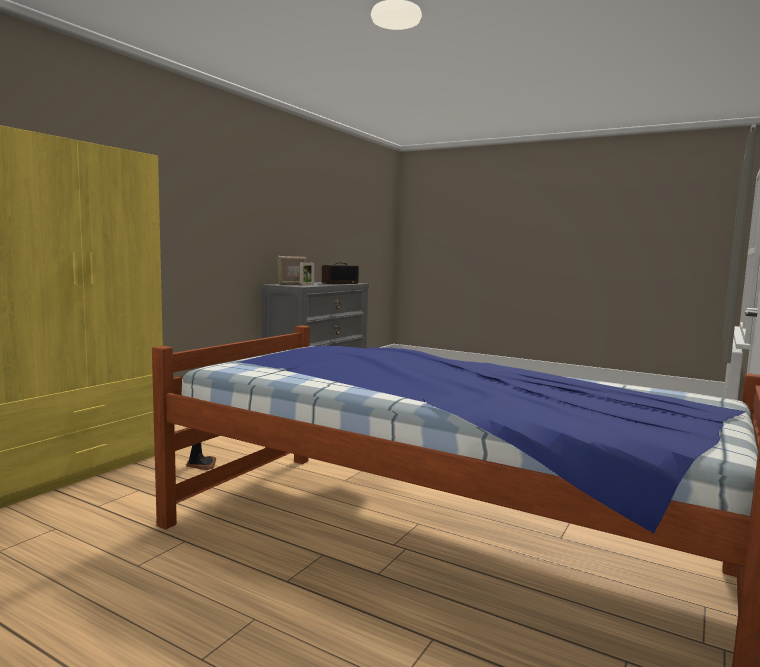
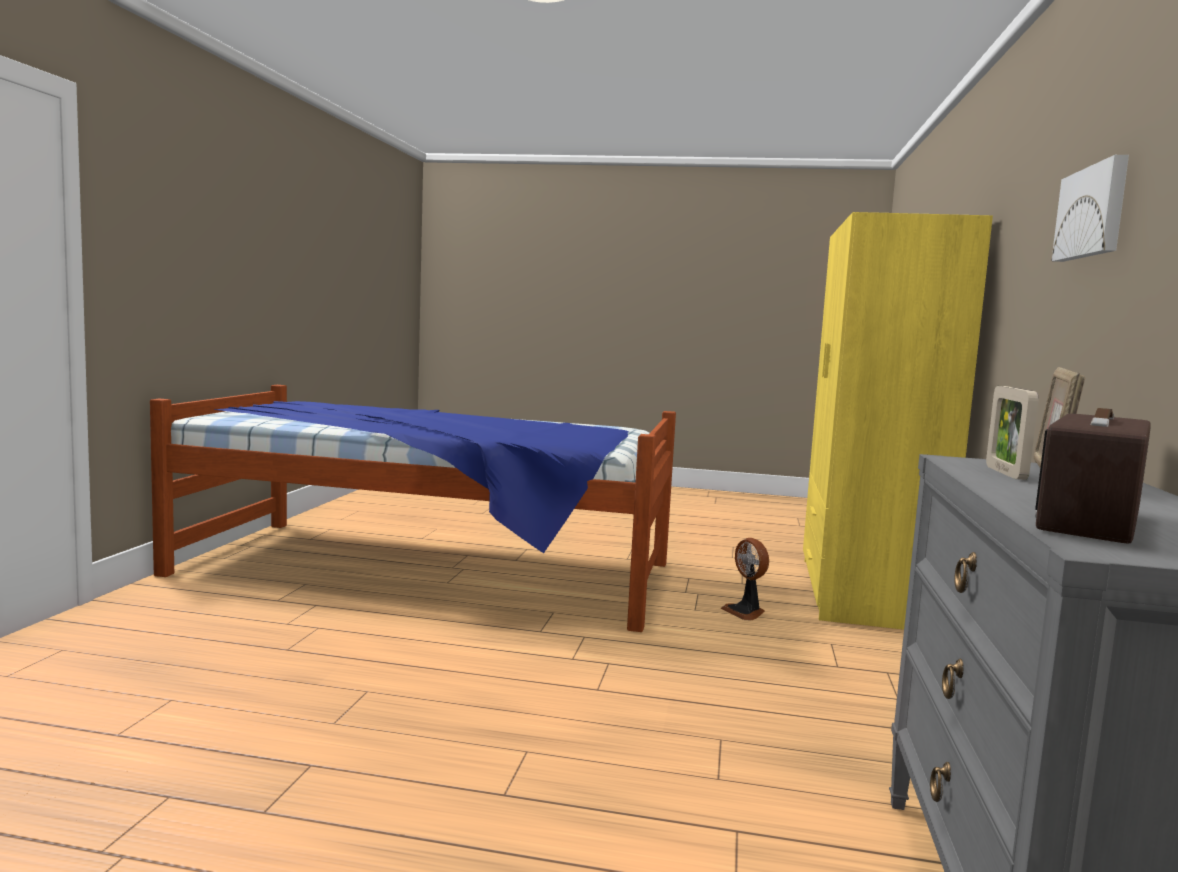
camera: 160 degrees right, 0 degrees up
none -> picture [1052,155,1129,262]

